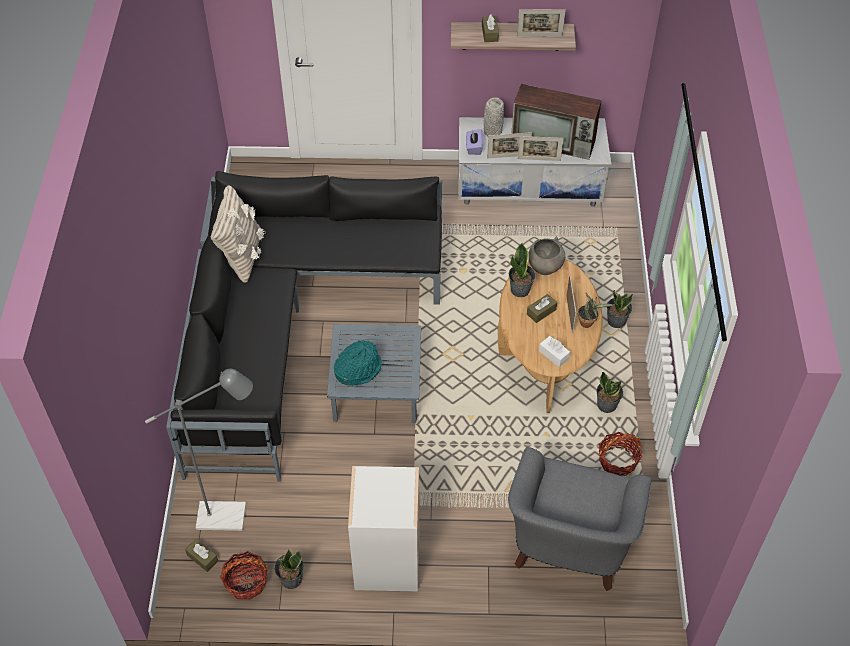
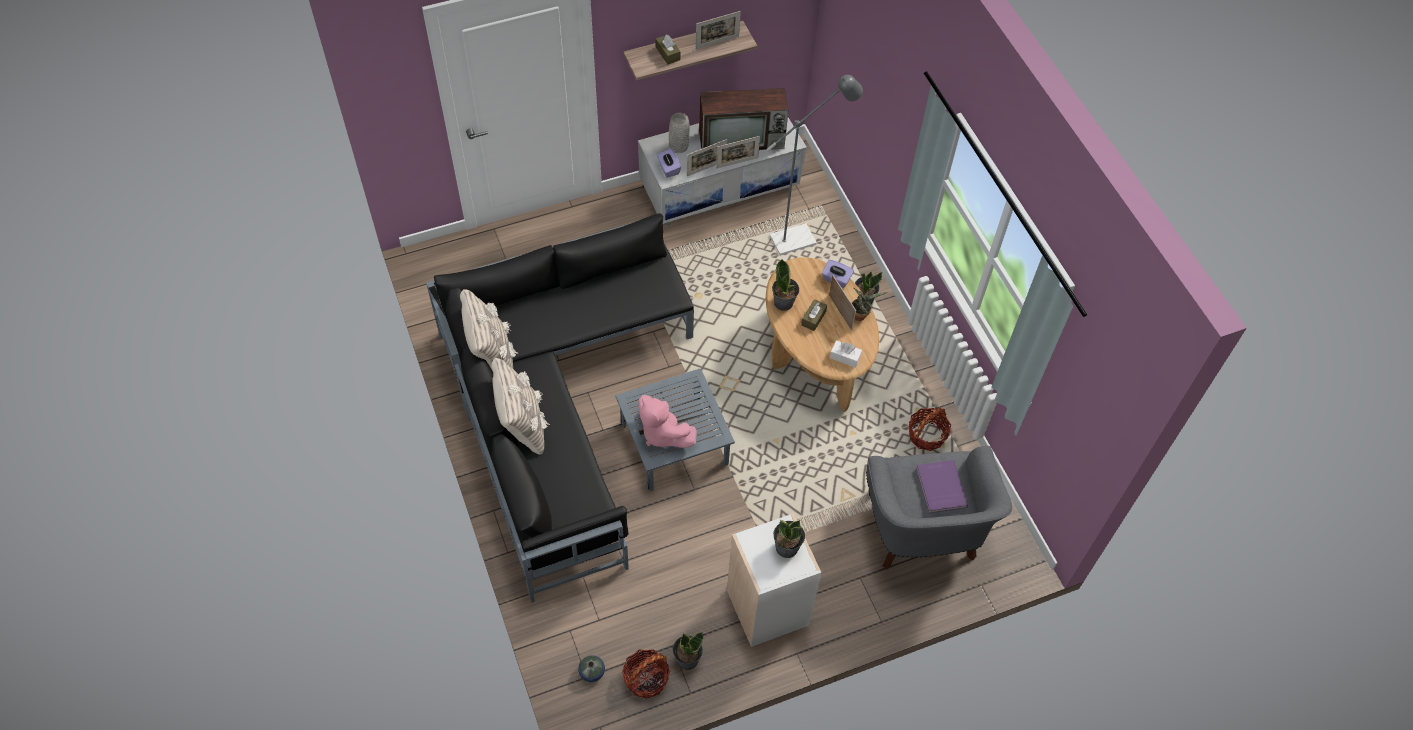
camera: 25 degrees left, 5 degrees up
grey floor lamp [145,369,253,531] -> grey floor lamp moved to [766,75,863,255]
brown tissue box [185,539,218,572] -> vase [578,655,605,682]
turquoise hat [334,340,382,386] -> pink plush toy [638,395,697,448]
grey bowl [529,237,566,275] -> none
potted plant [596,372,623,413] -> potted plant moved to [773,520,805,558]
none -> beige pillow [491,358,550,455]
none -> purple tissue box [822,260,854,288]
none -> purple book [916,460,968,513]

